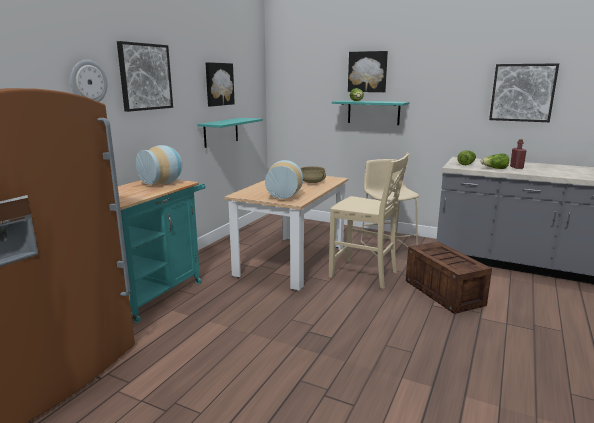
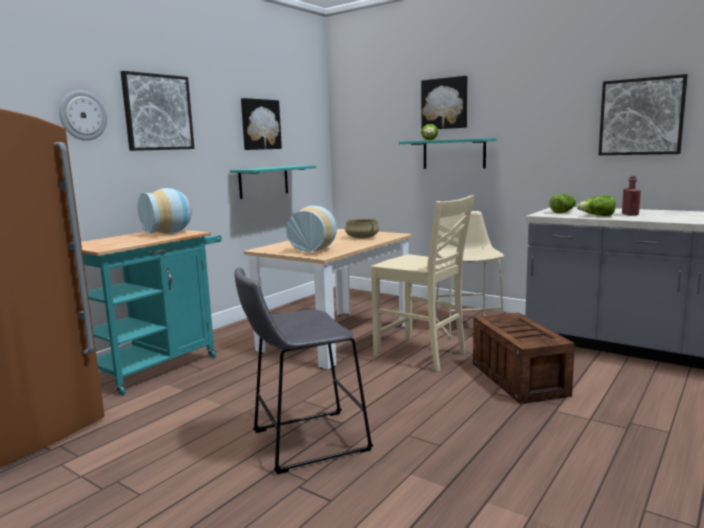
camera: 10 degrees right, 5 degrees down
none -> grey stool [234,267,373,475]

